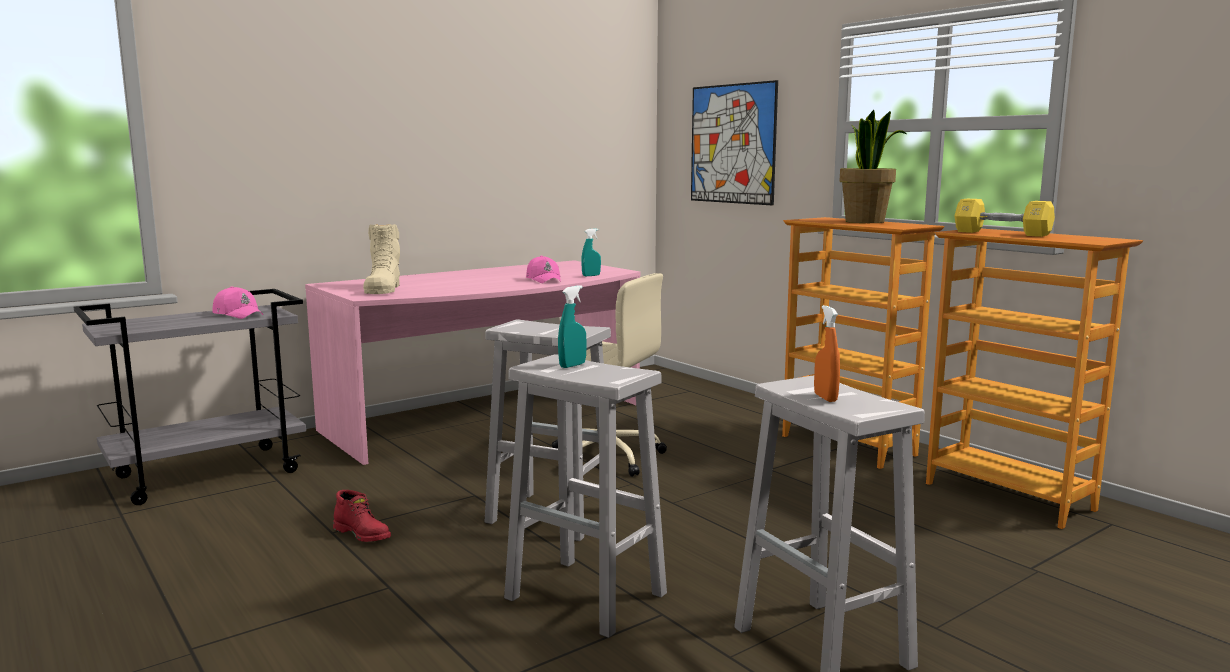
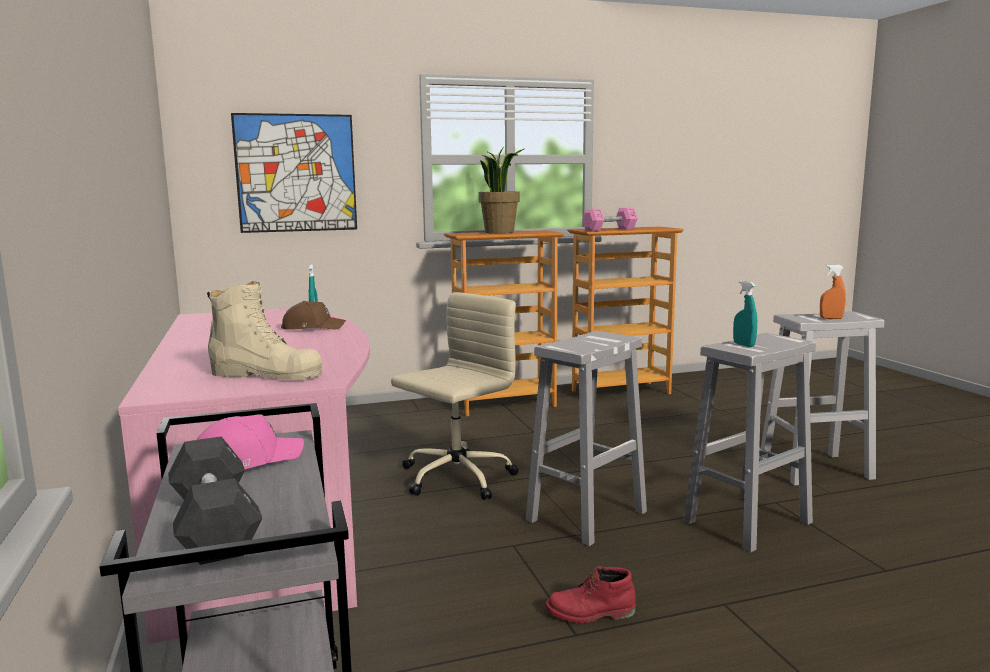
camera: 70 degrees left, 0 degrees up
red boot [333,490,391,542] -> red boot turned 150 degrees counterclockwise [546,566,636,623]
pink cap [526,256,561,283] -> brown cap [281,301,346,330]
yellow dumbbell [954,199,1055,237] -> pink dumbbell [582,208,638,231]
none -> black dumbbell [168,436,263,565]

